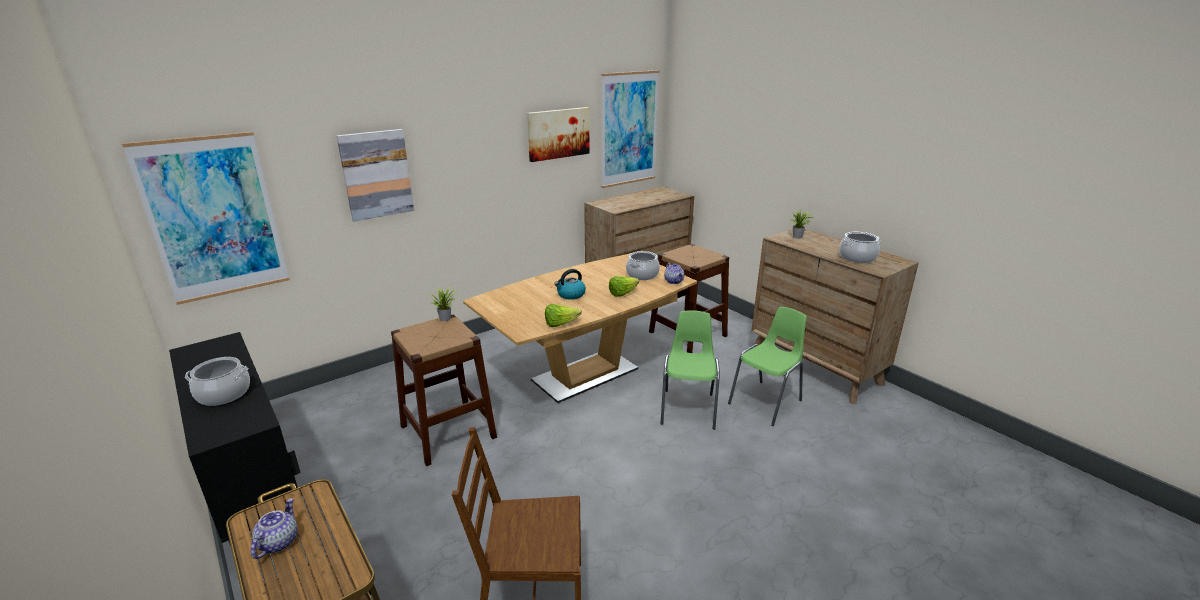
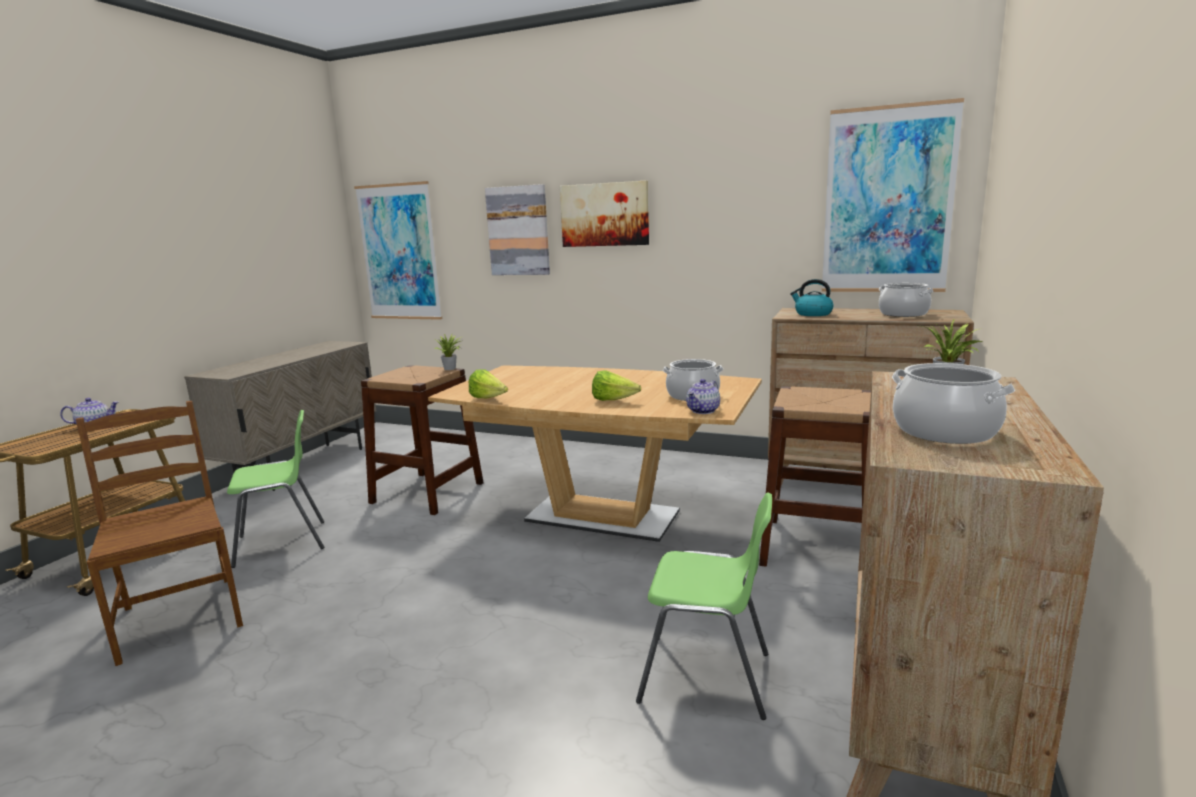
camera: 60 degrees right, 10 degrees down
black cabinet [169,332,301,546] -> beige cabinet [184,341,377,491]
cooking pot [185,357,250,406] -> cooking pot moved to [879,283,934,317]
picture [527,107,590,162] -> picture moved to [560,181,649,247]
kettle [554,269,586,300] -> kettle moved to [790,279,833,316]
green chair [660,310,720,430] -> green chair moved to [227,410,324,568]

